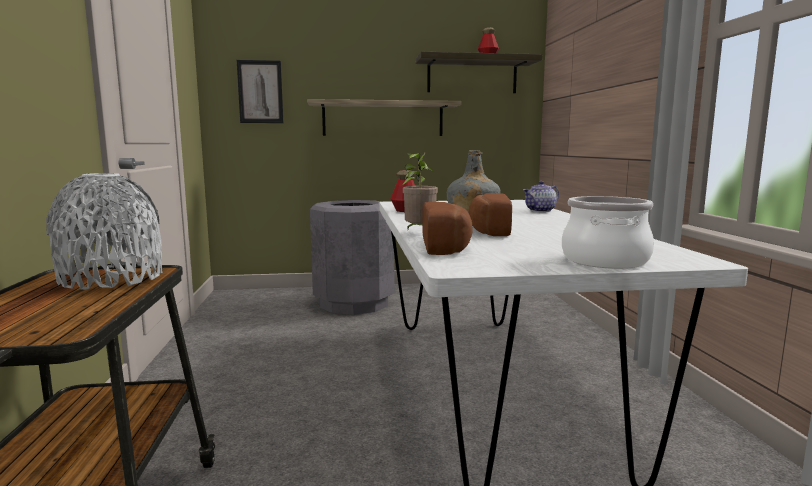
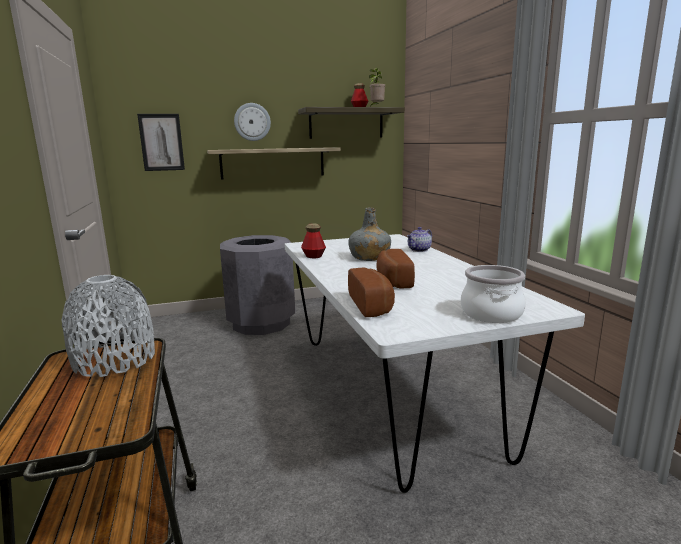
camera: 10 degrees left, 5 degrees up
potted plant [402,153,438,229] -> potted plant moved to [369,68,385,107]
none -> wall clock [234,103,271,141]

